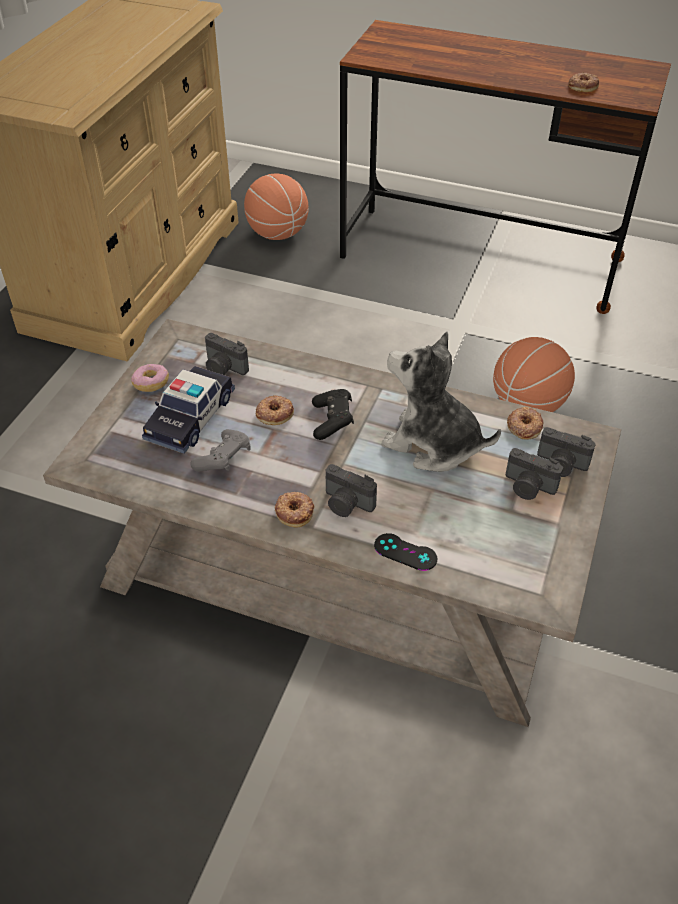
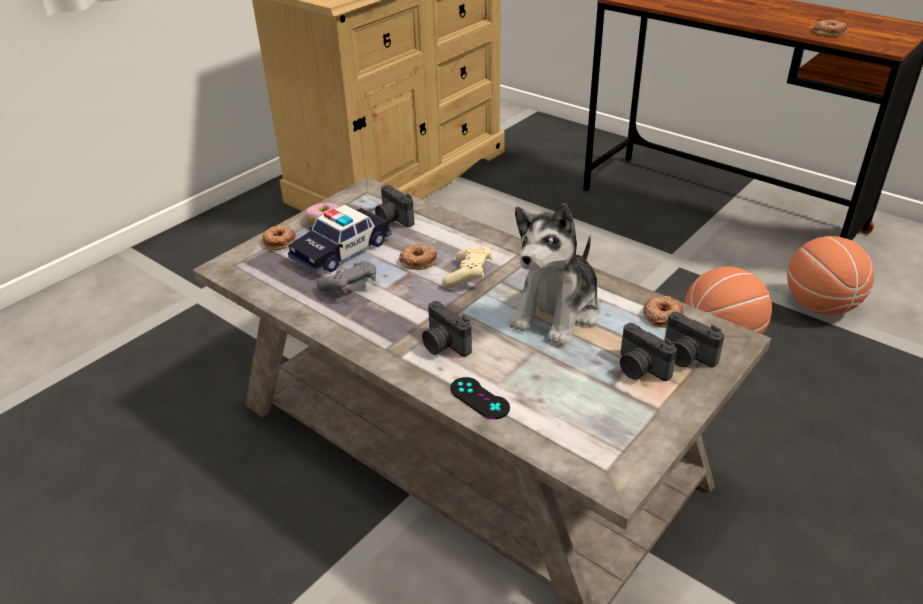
camera: 20 degrees right, 10 degrees down
basketball [244,173,308,240] -> basketball moved to [787,236,874,315]
donut [275,492,315,528] -> donut moved to [262,226,296,250]
black game controller [312,389,354,440] -> beige game controller [442,246,493,288]
plush toy [381,332,501,472] -> plush toy turned 105 degrees counterclockwise [509,203,601,346]

